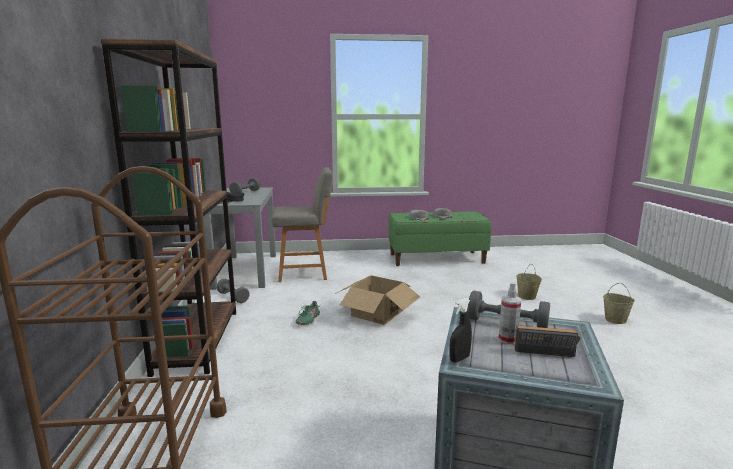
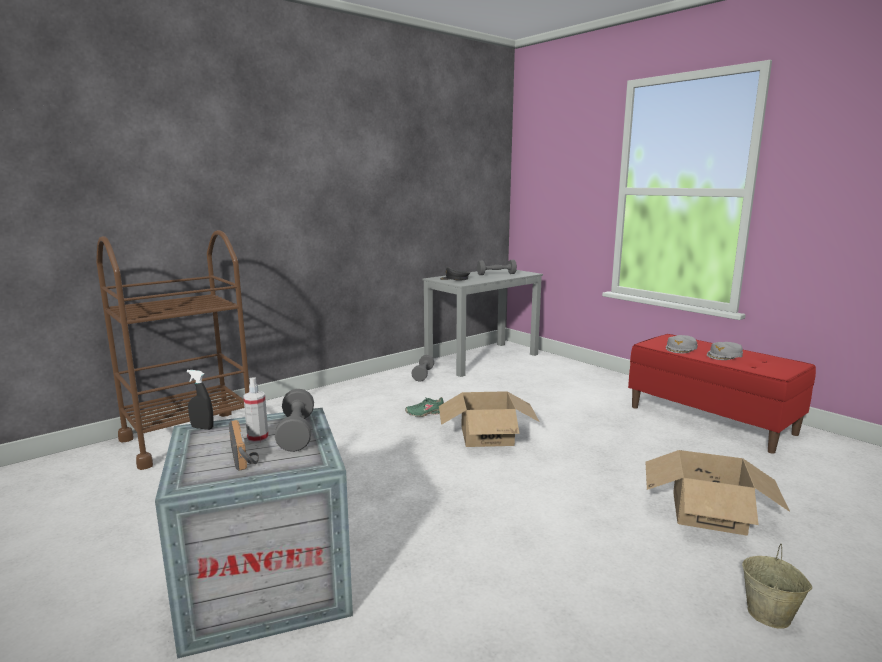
camera: 55 degrees right, 0 degrees up
brown bookcase [100,39,236,377] -> none
grey chair [272,167,333,282] -> none
green bench [389,211,492,266] -> red bench [628,334,816,454]
beige bucket [516,266,542,300] -> cardboard box [645,450,790,536]

